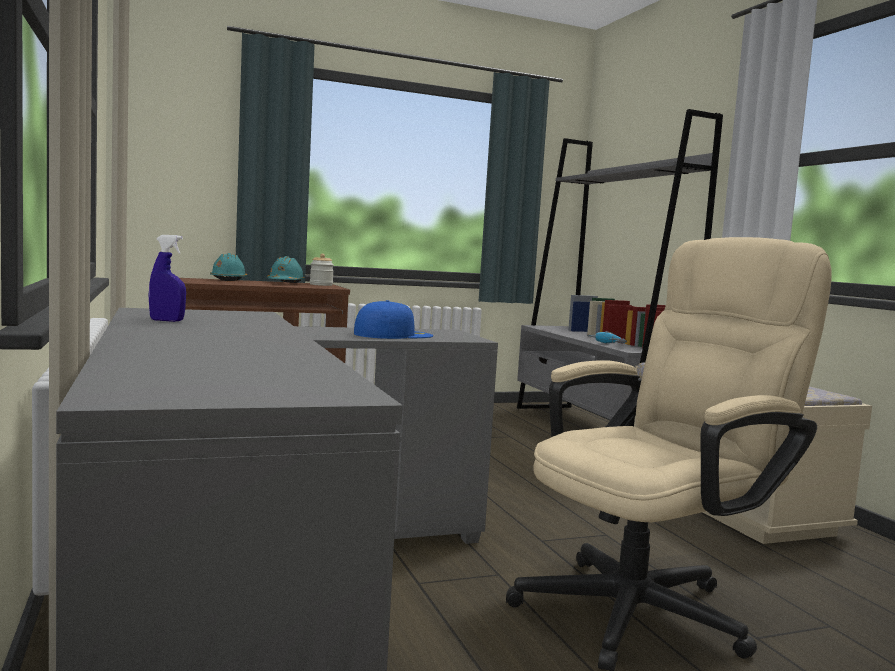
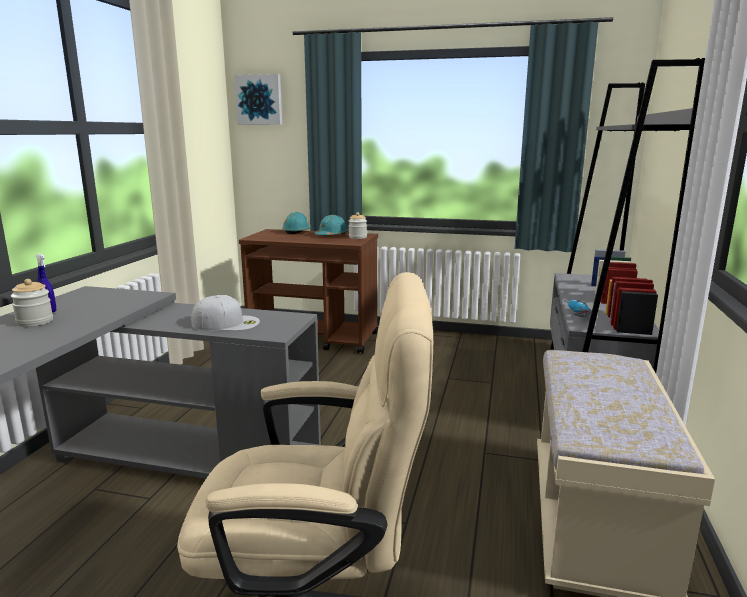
camera: 35 degrees right, 10 degrees up
blue cap [354,300,433,339] -> white cap [191,295,260,331]
none -> jar [11,279,53,327]
none -> picture [234,74,282,125]

